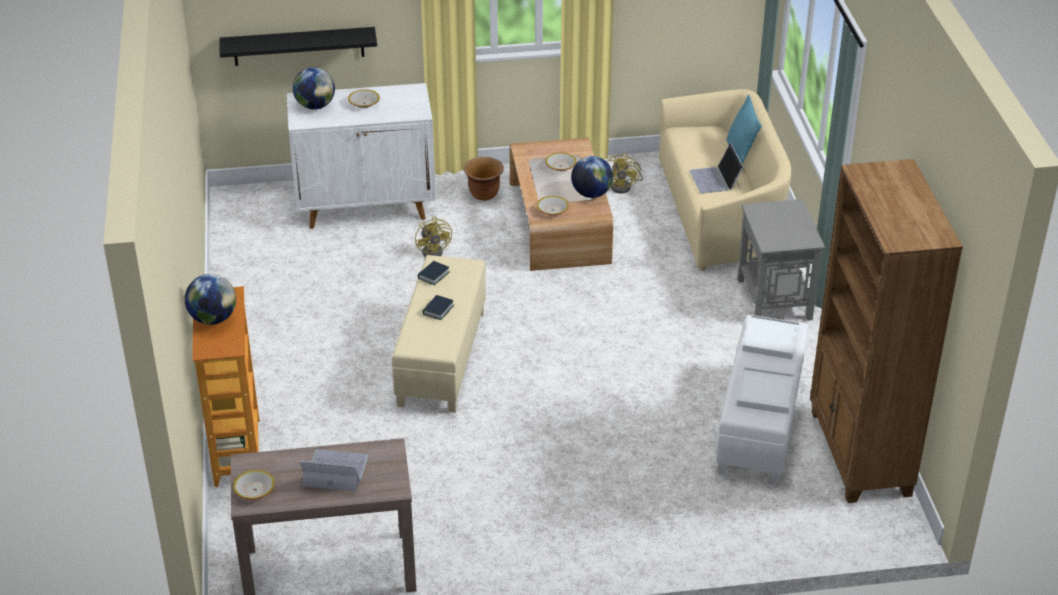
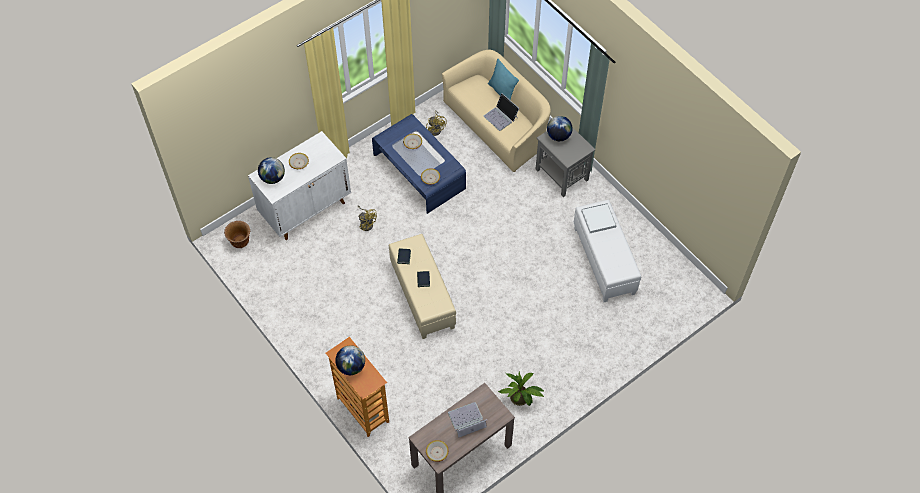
camera: 30 degrees left, 20 degrees up
black shelf [219,27,377,66] -> none
brown planter [464,157,504,201] -> brown planter moved to [224,221,250,248]
brown coffee table [510,138,613,271] -> blue coffee table [372,114,466,214]
globe [571,156,613,198] -> globe moved to [547,116,573,141]
white tray [737,367,795,414] -> none
brown bookcase [810,159,963,503] -> none
none -> potted plant [498,372,544,406]

